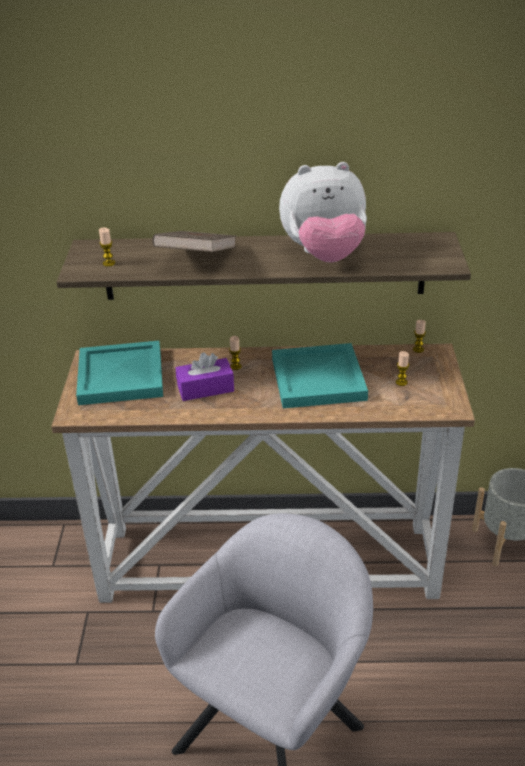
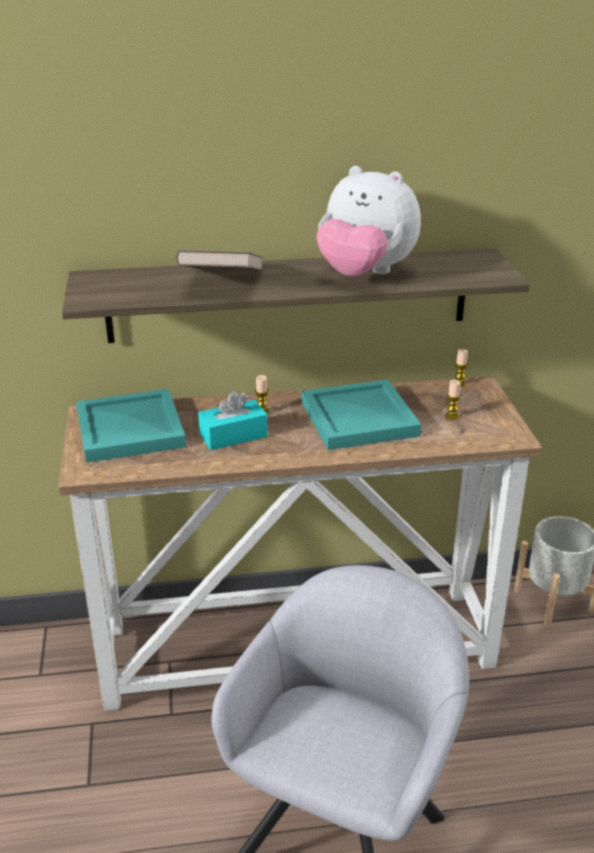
camera: 10 degrees left, 5 degrees down
candle [99,228,115,267] -> none
purple tissue box [175,352,234,401] -> turquoise tissue box [198,391,268,450]
plush toy [279,162,367,263] -> plush toy turned 45 degrees clockwise [317,166,421,276]

